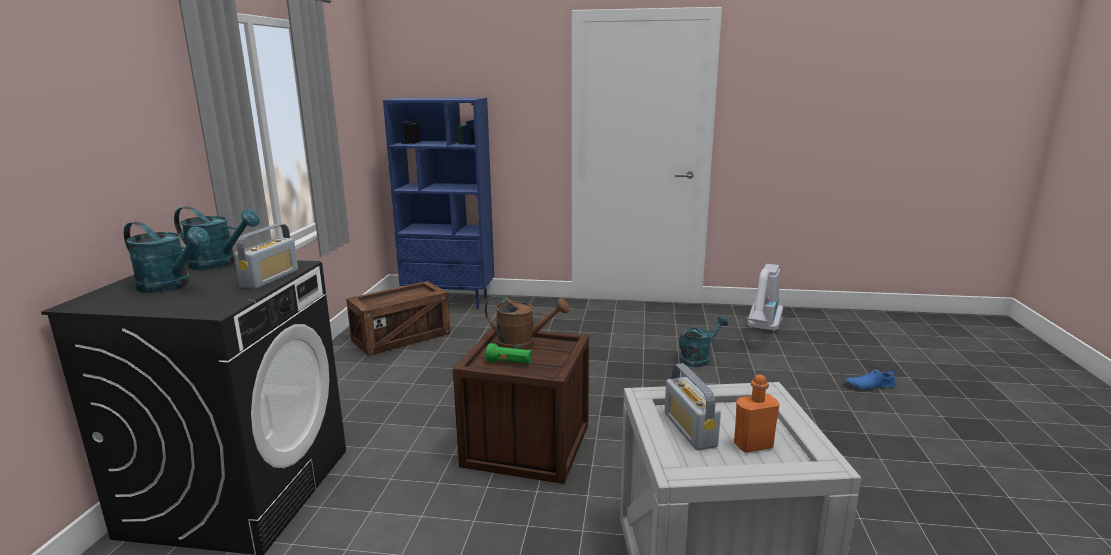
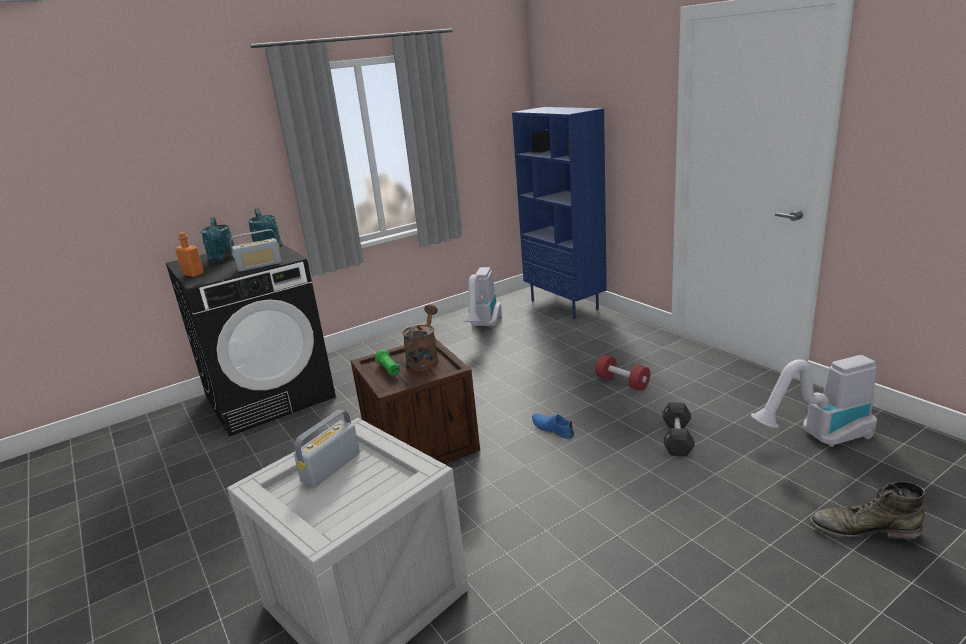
camera: 50 degrees right, 5 degrees up
crate [346,281,450,356] -> vacuum cleaner [463,267,502,327]
brown watering can [485,295,569,350] -> brown watering can turned 135 degrees counterclockwise [402,305,439,371]
turquoise watering can [679,316,728,367] -> black dumbbell [662,402,695,456]
orange bottle [734,375,780,453] -> orange bottle moved to [175,232,204,277]
blue shoe [845,369,896,390] -> blue shoe moved to [532,413,574,439]
none -> red dumbbell [595,354,650,391]
none -> green boot [810,481,925,540]

